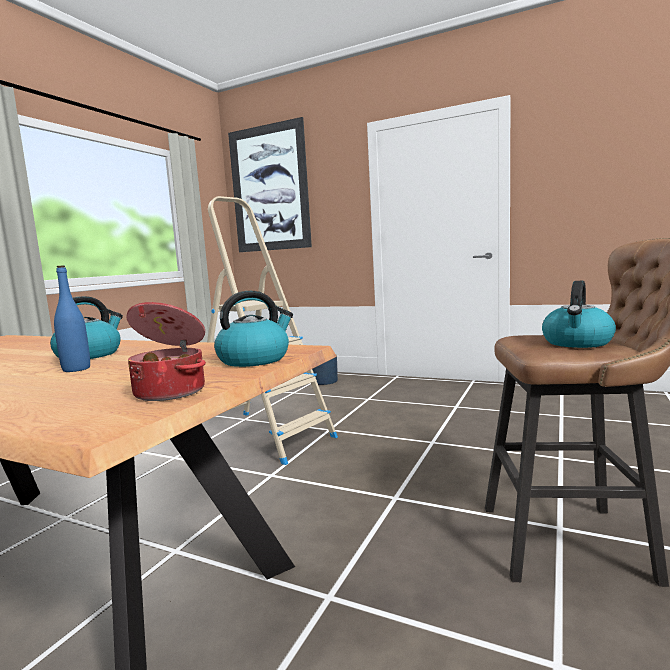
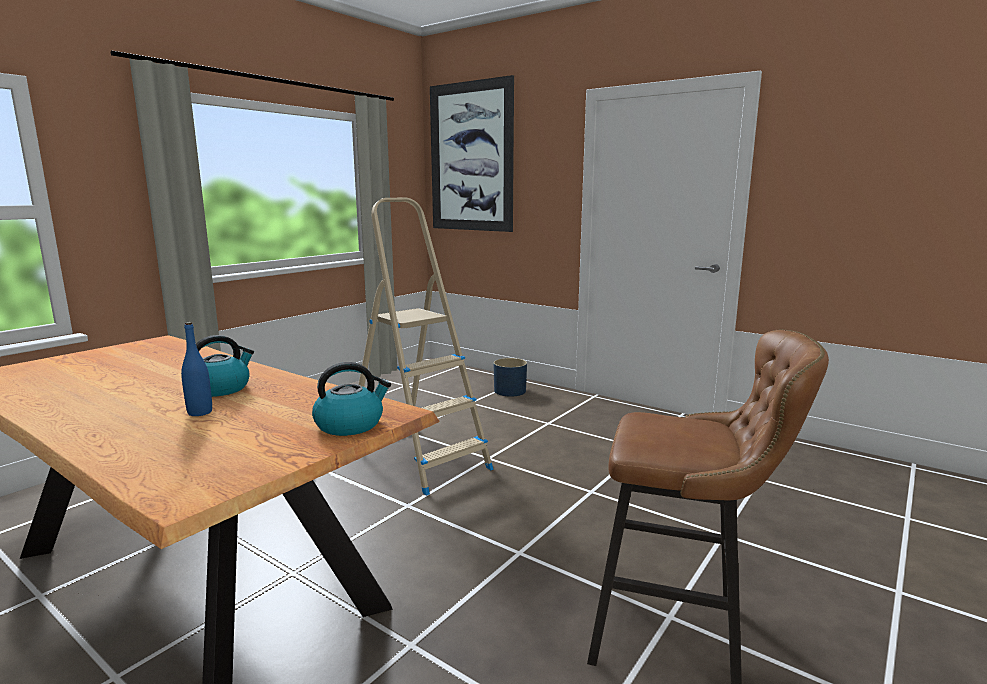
camera: 10 degrees right, 5 degrees up
cooking pot [126,302,206,401] -> none
kettle [542,281,616,348] -> none

